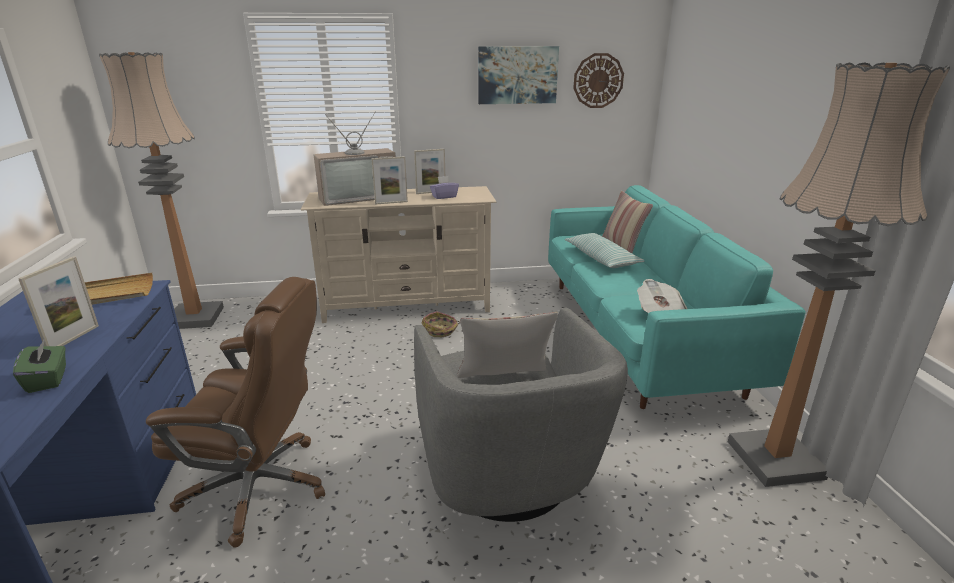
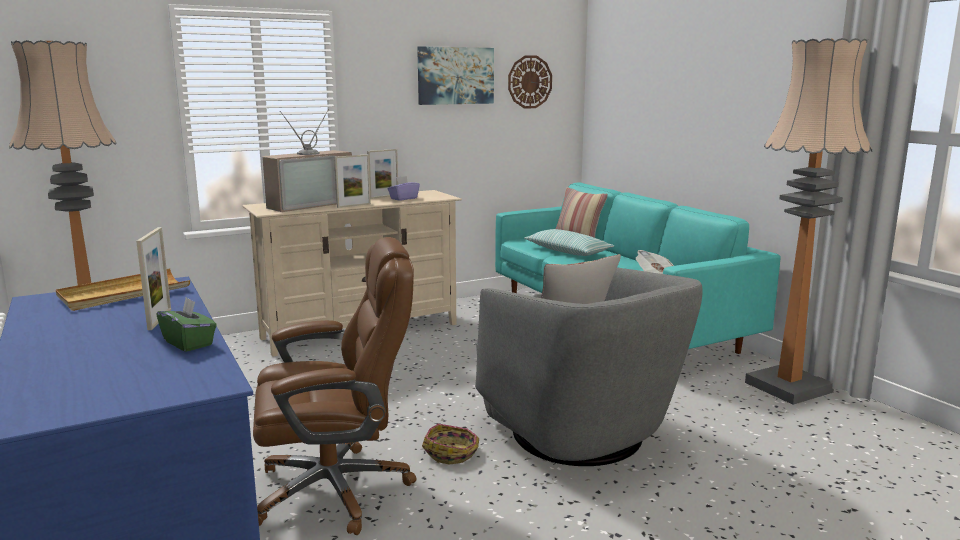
camera: 20 degrees left, 10 degrees down
basket [421,311,460,337] -> basket moved to [422,424,479,465]

